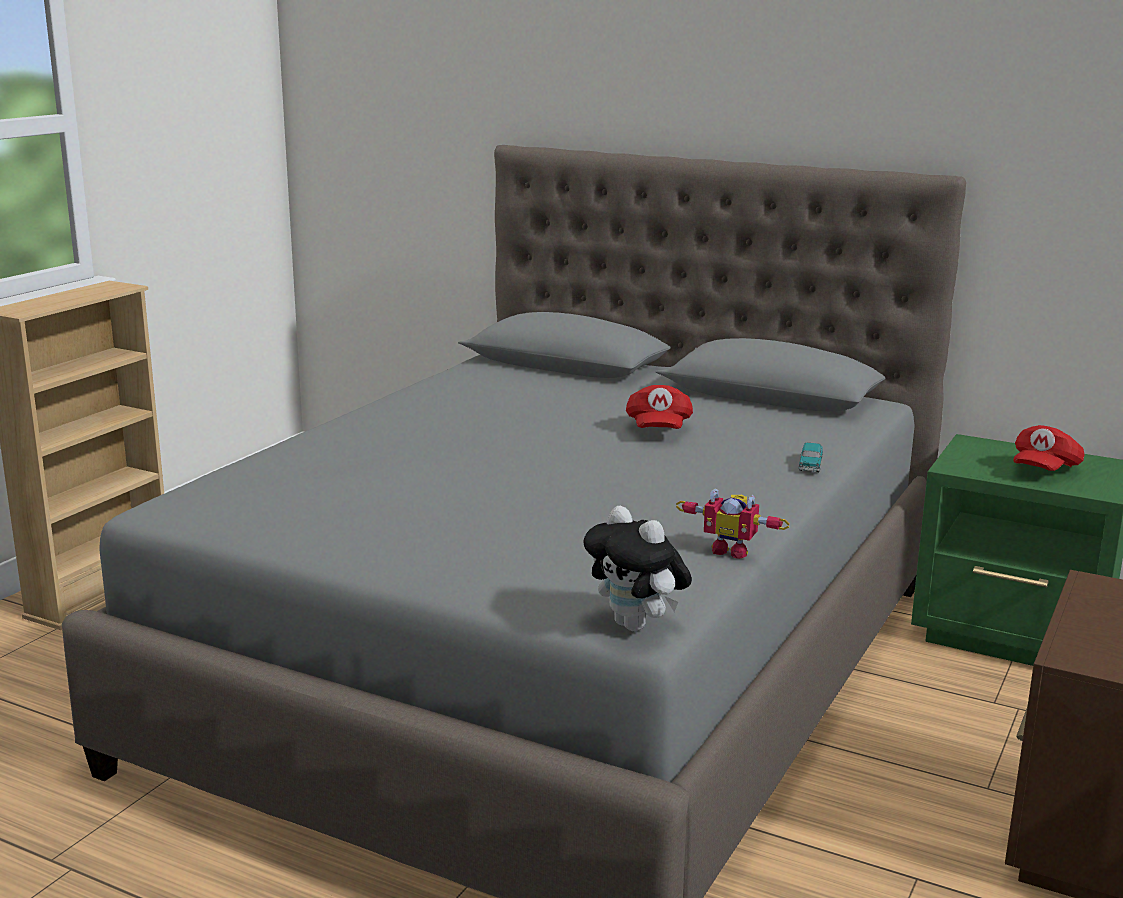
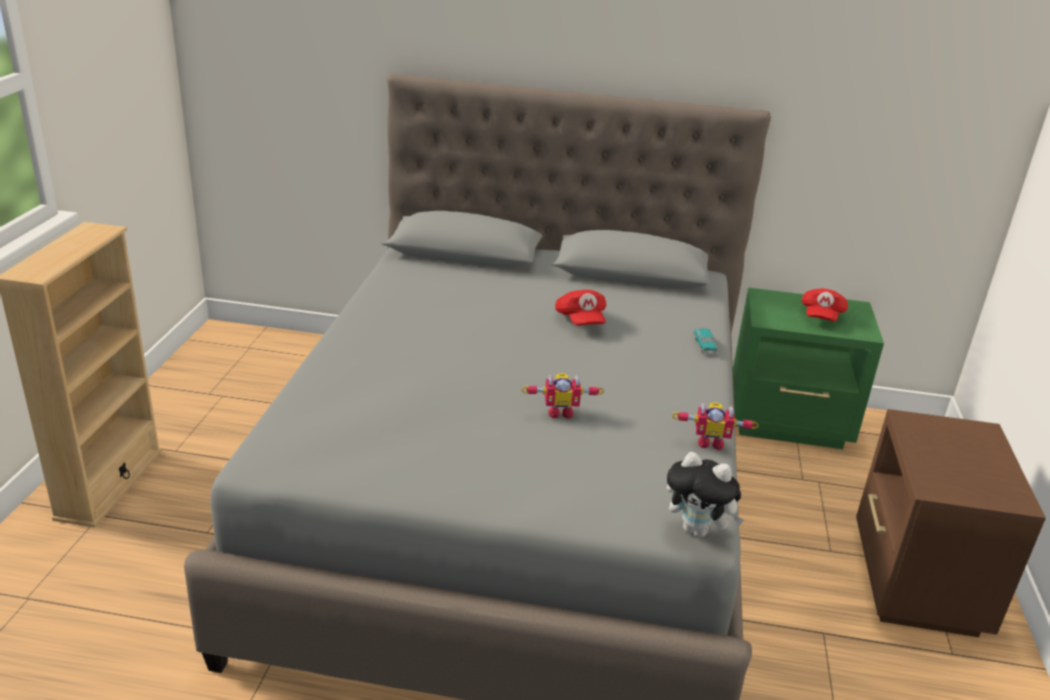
camera: 20 degrees left, 10 degrees up
none -> toy robot [521,373,604,419]

